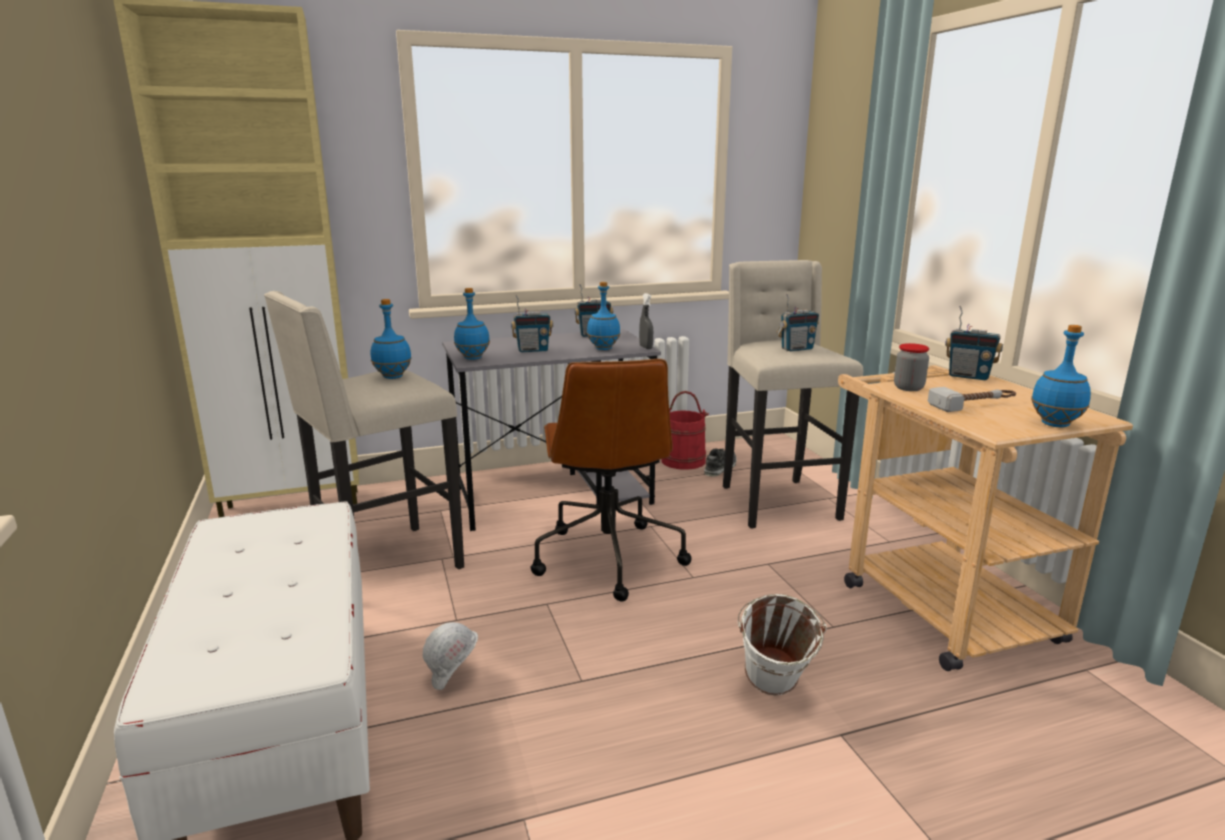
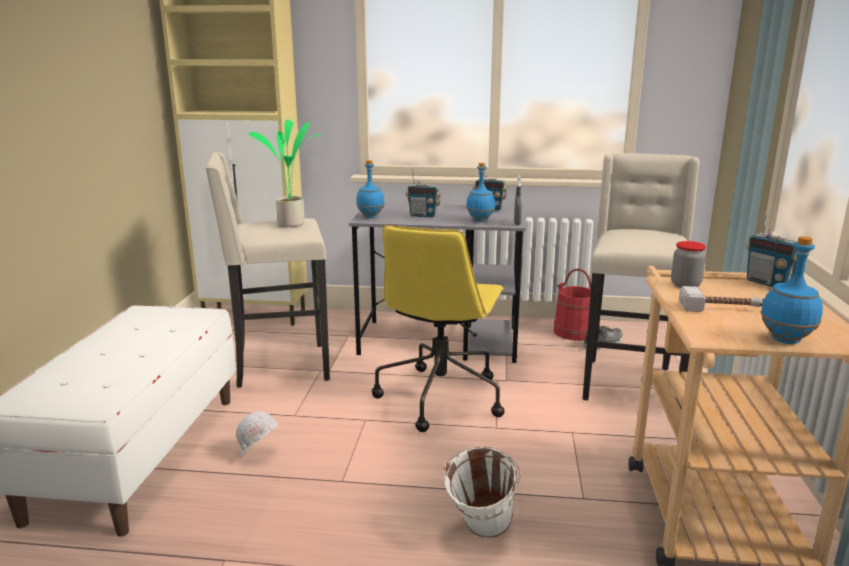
camera: 25 degrees right, 0 degrees up
blue bottle [371,299,412,379] -> potted plant [249,119,321,227]
brown office chair [530,359,692,602] -> yellow office chair [372,225,505,432]
radio [777,293,819,351] -> none

